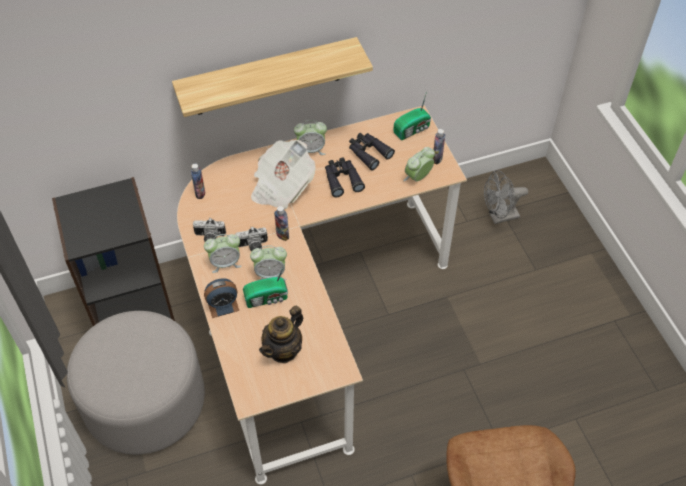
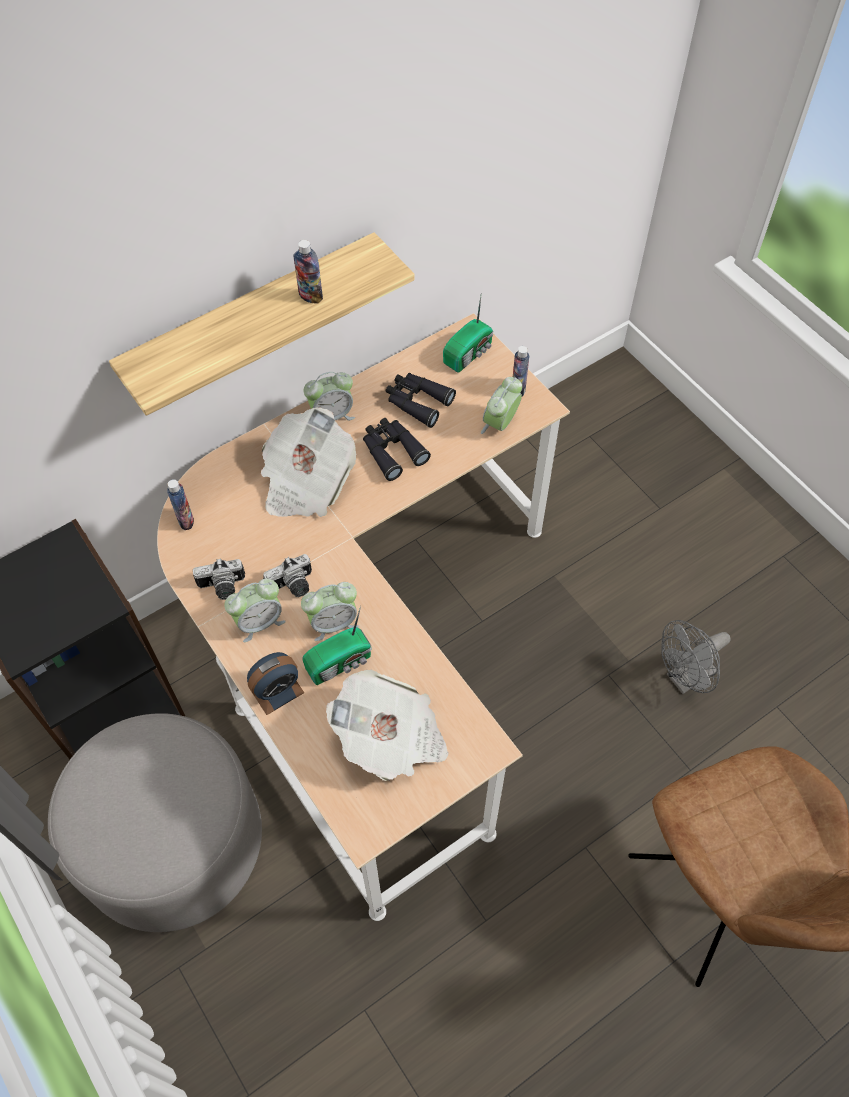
camera: 15 degrees left, 5 degrees up
teapot [259,306,303,363] -> newspaper [326,670,449,781]
bottle [274,206,289,241] -> bottle moved to [293,240,323,304]
grey fan [484,170,528,224] -> grey fan moved to [661,620,731,694]

